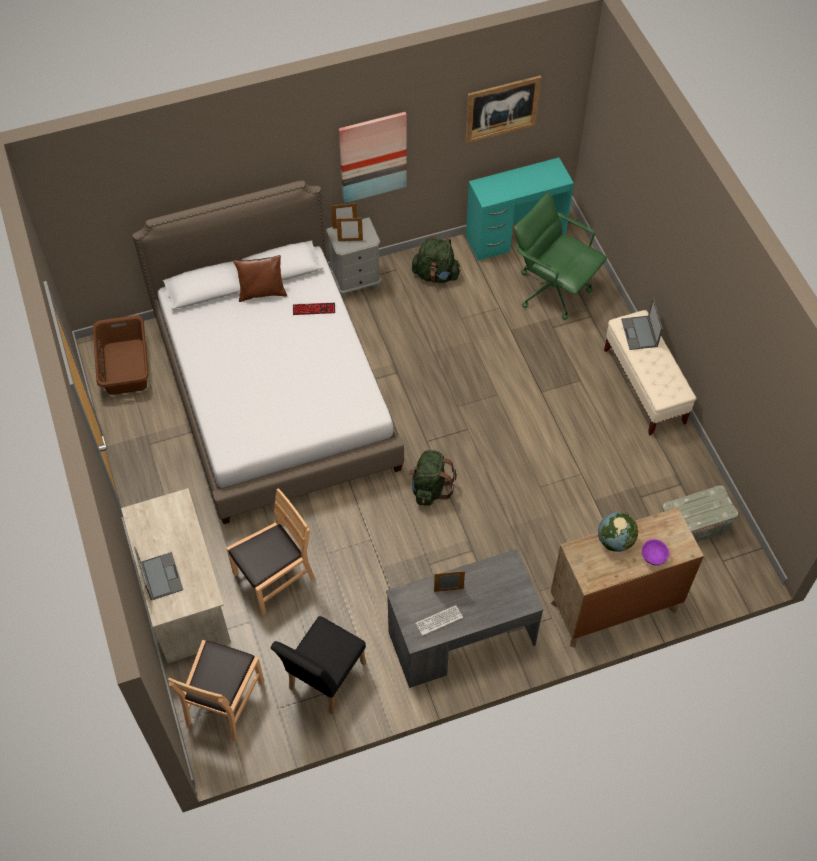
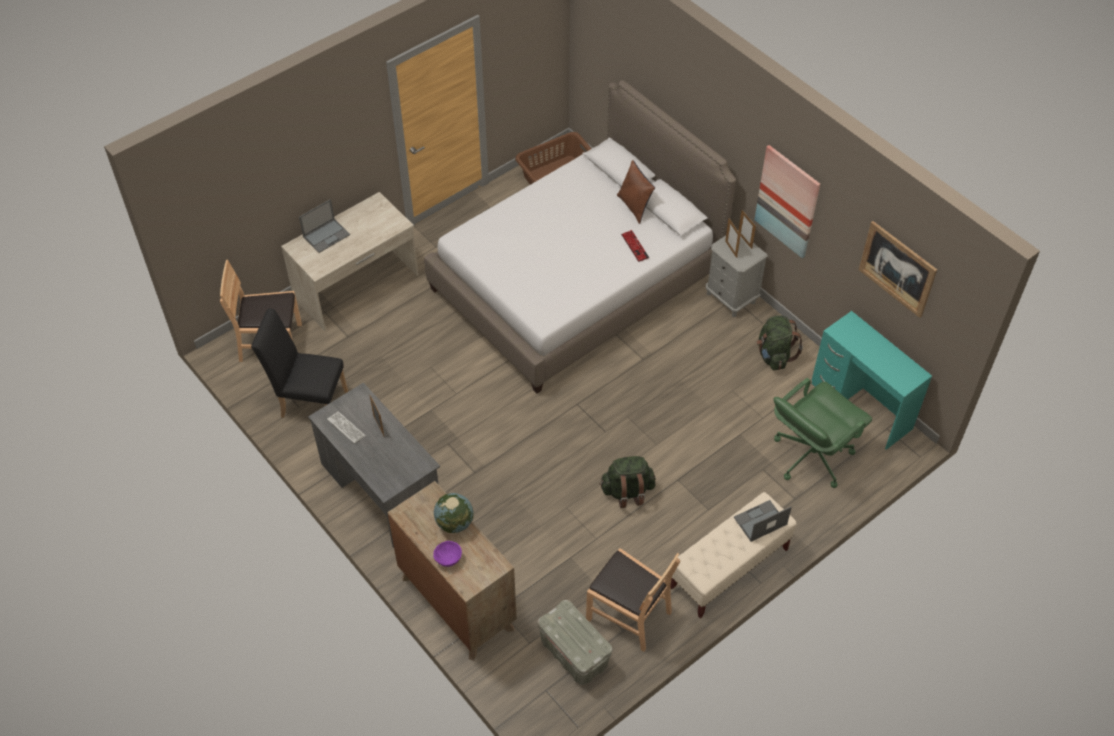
camera: 70 degrees right, 5 degrees down
brown chair [227,488,315,615] -> brown chair moved to [586,548,680,652]
green backpack [408,450,457,506] -> green backpack moved to [600,456,656,508]
green office chair [514,192,607,320] -> green office chair turned 150 degrees counterclockwise [774,378,872,488]

